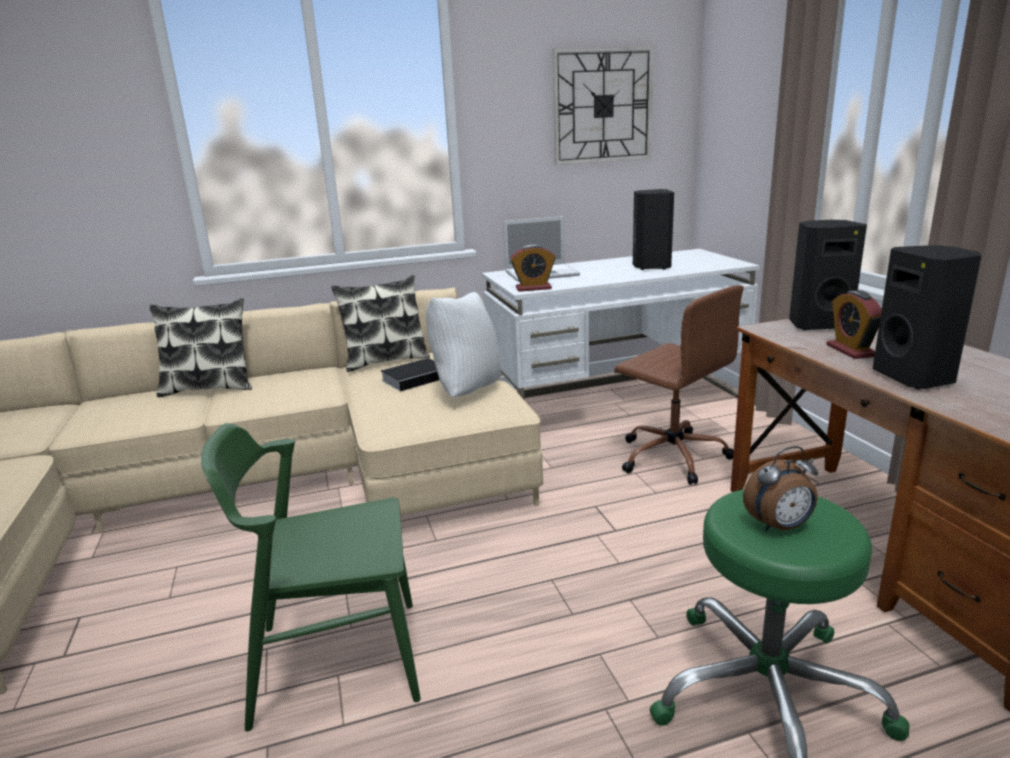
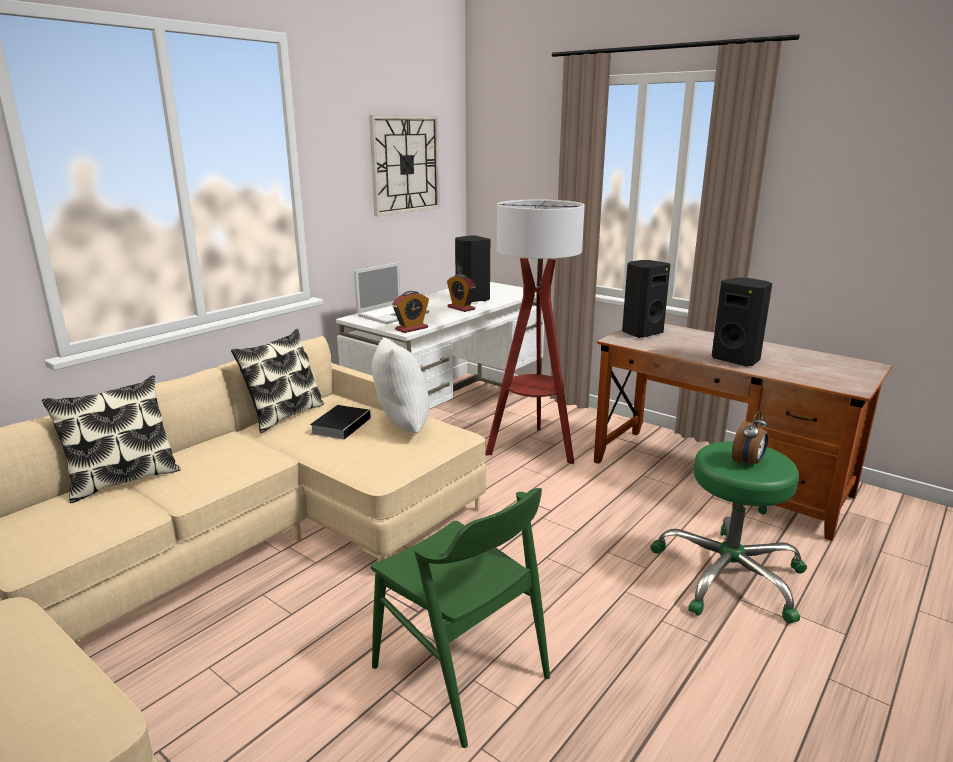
camera: 35 degrees left, 0 degrees up
green chair [201,423,421,731] -> green chair turned 90 degrees counterclockwise [371,488,550,748]
brown office chair [614,285,744,485] -> floor lamp [485,199,585,464]
alarm clock [826,290,882,359] -> alarm clock moved to [447,274,476,312]

